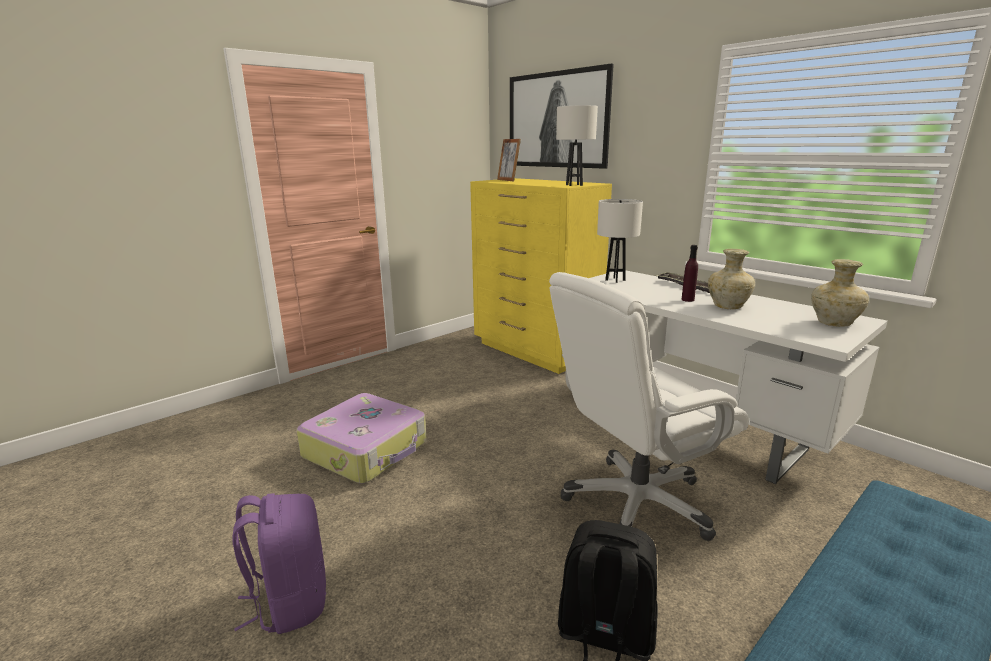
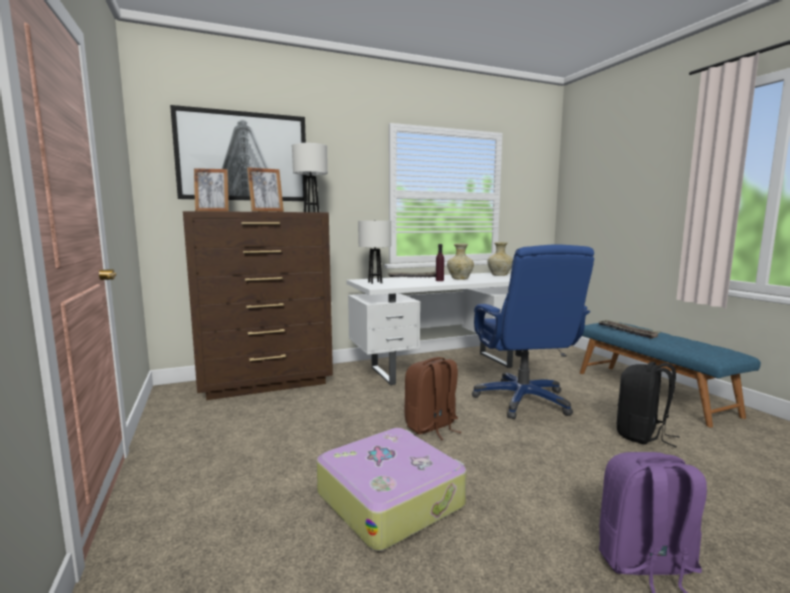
camera: 70 degrees left, 10 degrees down
yellow dresser [470,178,612,374] -> brown dresser [183,211,333,400]
white office chair [549,272,749,541] -> blue office chair [472,244,594,419]
none -> picture frame [247,167,284,212]
none -> brown backpack [405,357,462,440]
none -> tray [599,320,661,339]

